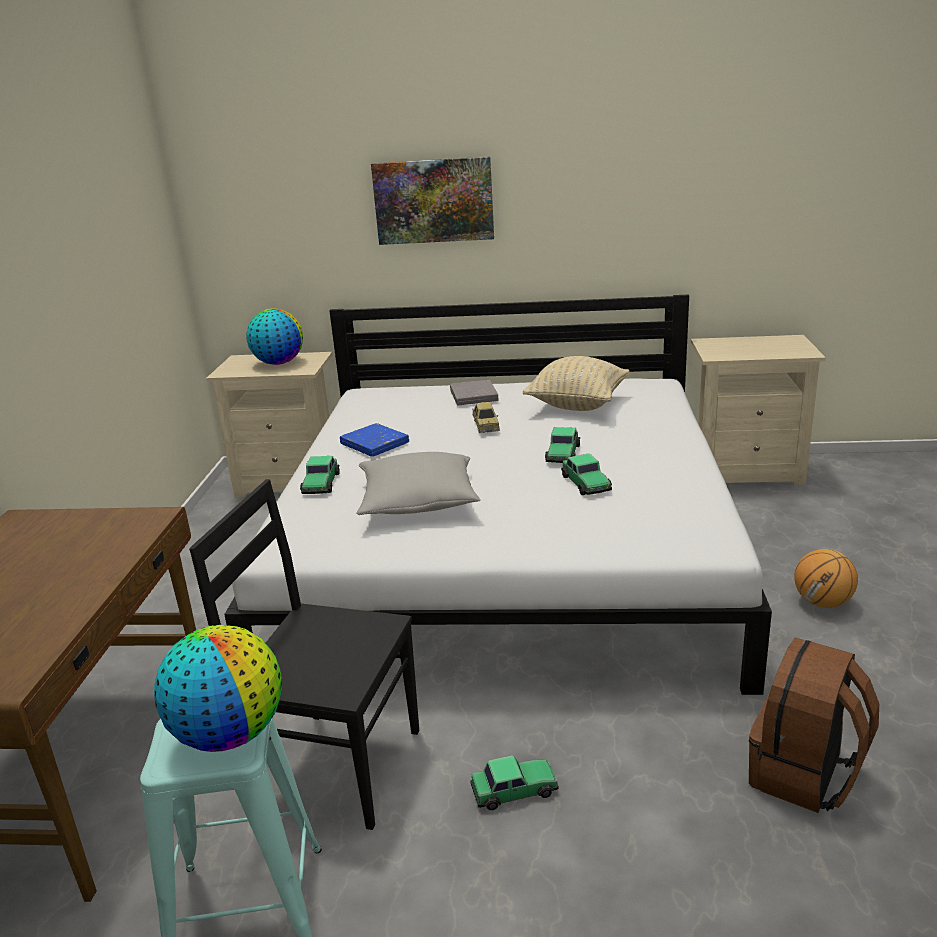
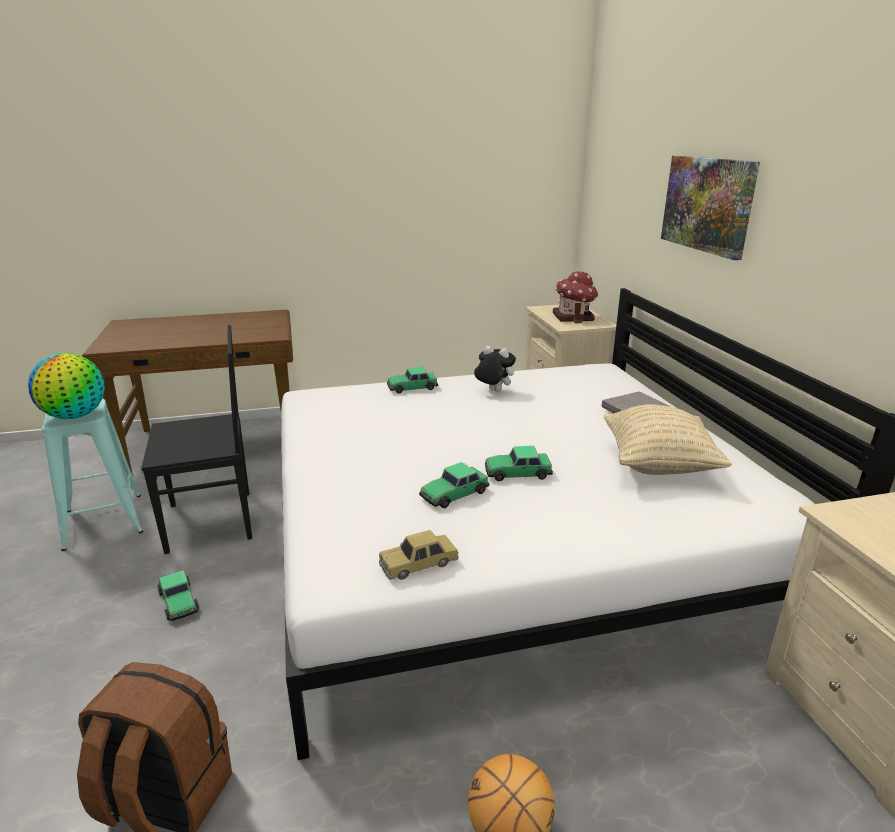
camera: 70 degrees right, 0 degrees up
black chair [189,479,419,830] -> black chair turned 75 degrees clockwise [142,325,252,554]
globe [246,308,303,365] -> toy house [553,271,598,323]
blue book [340,423,409,457] -> plush toy [474,346,516,392]
grey pillow [356,452,481,515] -> none
toy car [472,402,500,433] -> toy car moved to [379,530,459,580]

